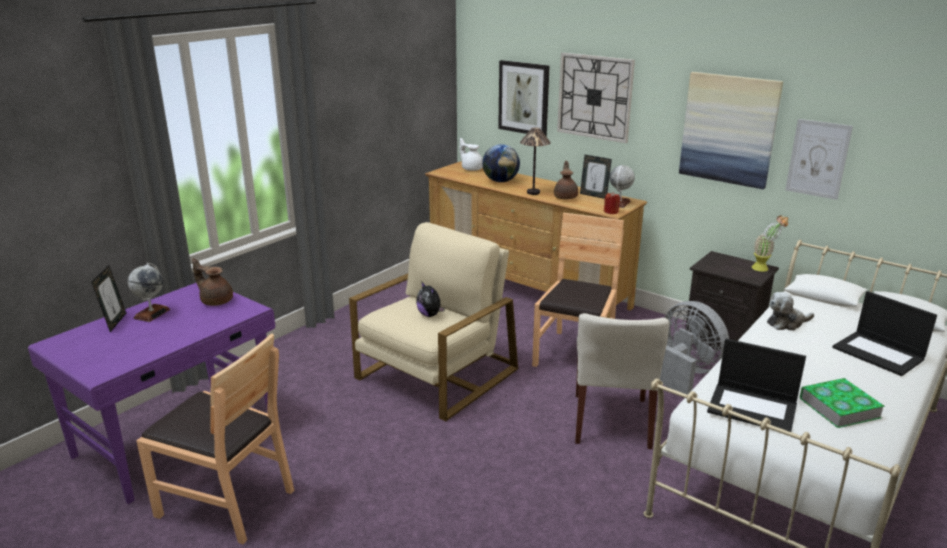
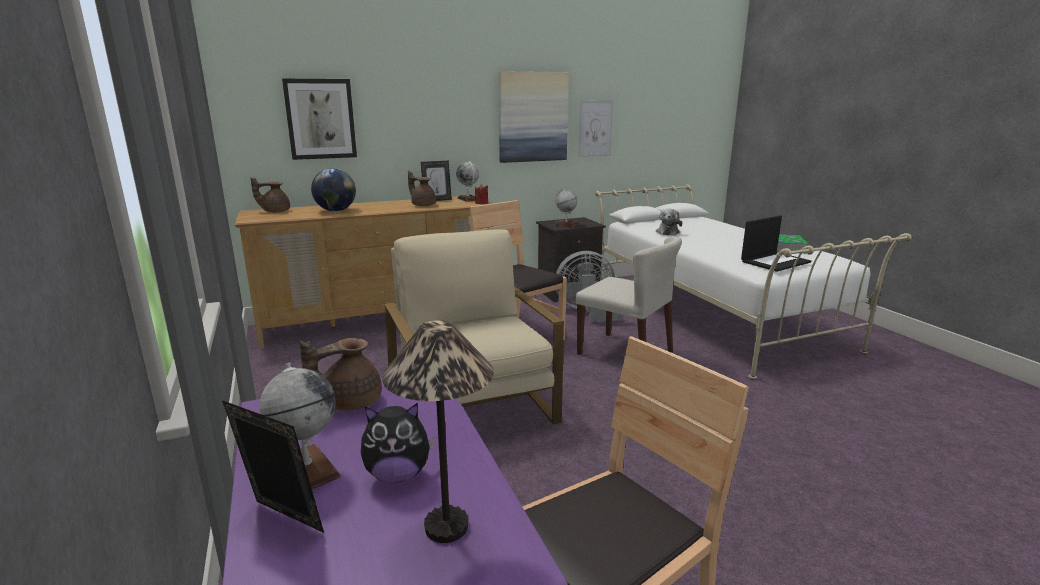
camera: 60 degrees left, 5 degrees down
plush toy [416,281,444,317] -> plush toy moved to [361,403,435,482]
white teapot [460,138,483,171] -> brown teapot [250,177,290,212]
table lamp [520,128,551,195] -> table lamp moved to [382,320,494,543]
wall clock [557,53,635,143] -> none
potted plant [752,215,789,272] -> none
laptop [832,291,937,376] -> none
none -> globe [555,189,578,227]

